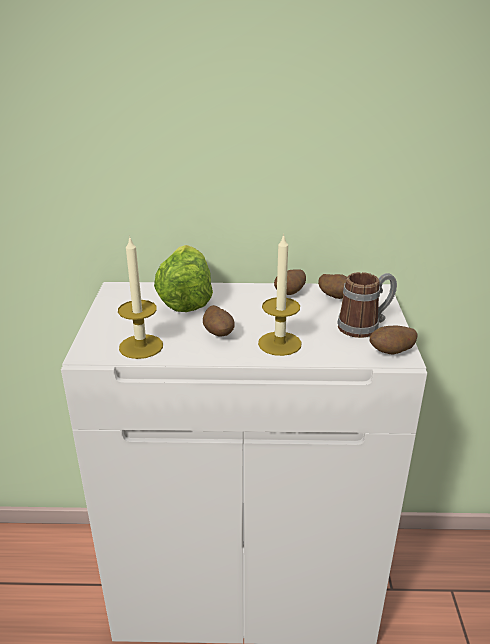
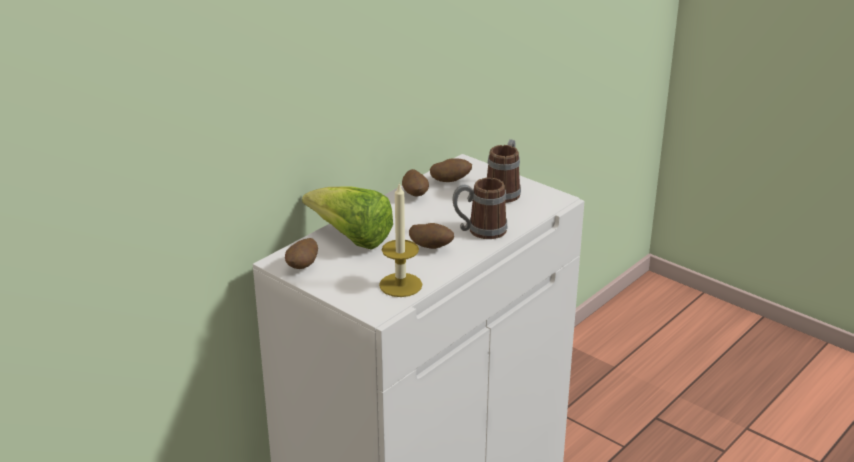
camera: 50 degrees left, 0 degrees up
candle [258,233,302,356] -> mug [452,178,508,239]
potato [370,326,418,354] -> potato moved to [285,238,318,269]

